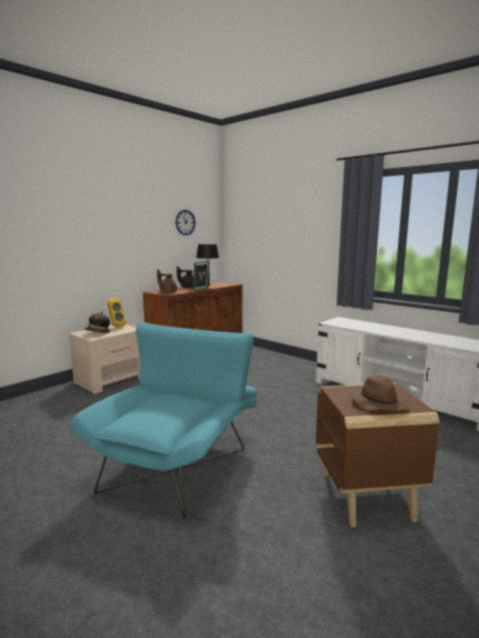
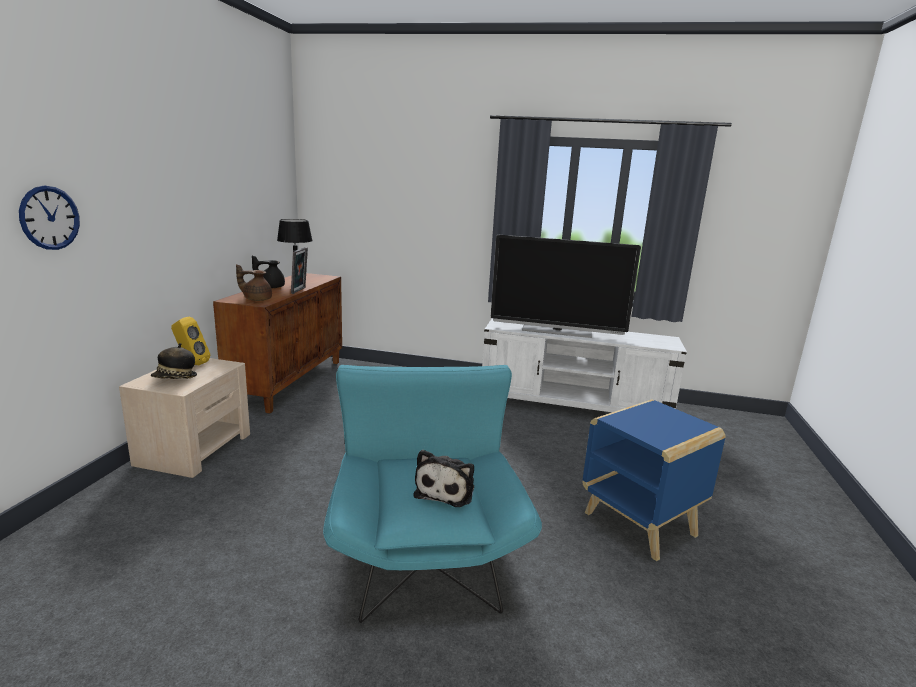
camera: 30 degrees left, 5 degrees up
wall clock [176,210,196,236] -> wall clock moved to [19,186,80,250]
brown side table [316,383,440,527] -> blue side table [582,399,726,561]
brown hat [350,375,408,411] -> none
none -> plush toy [414,450,474,507]
none -> television [491,235,641,338]

